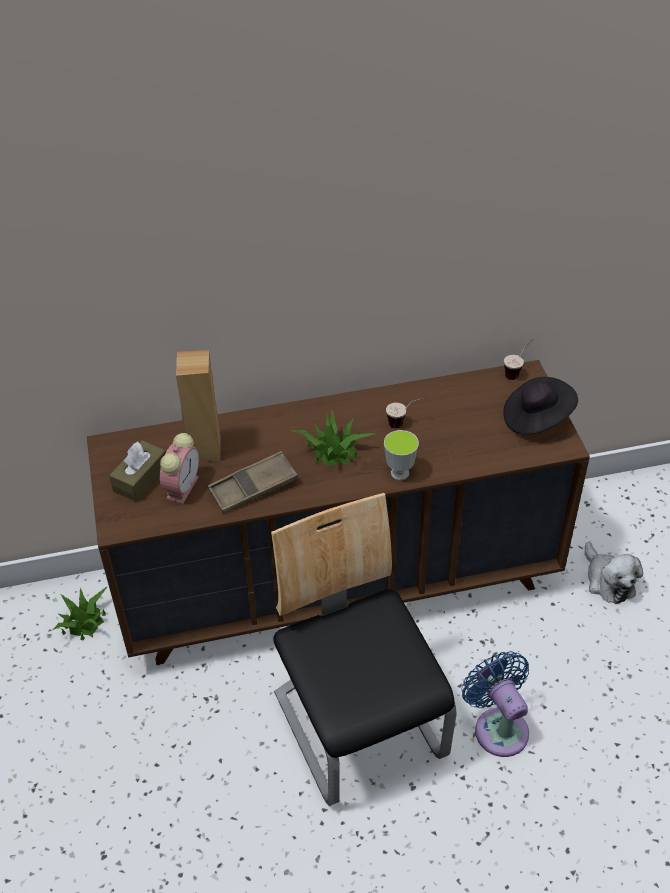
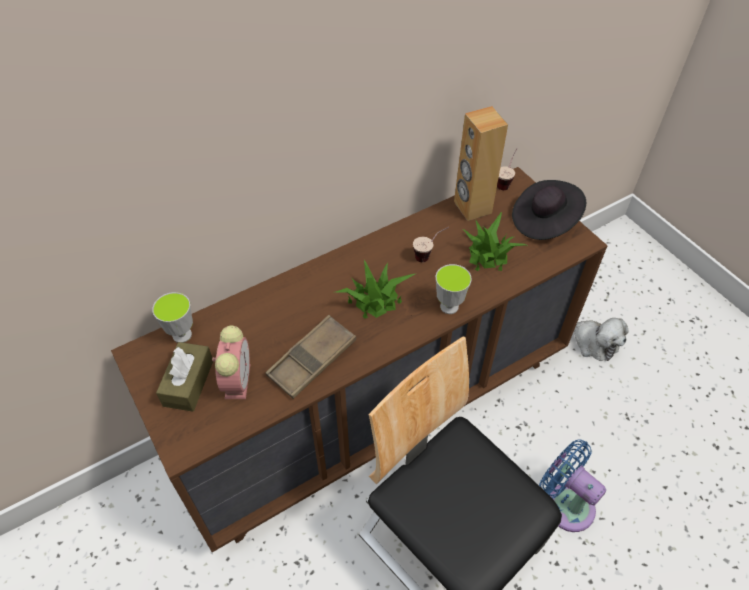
camera: 20 degrees left, 5 degrees up
potted plant [51,586,108,641] -> potted plant moved to [463,211,526,271]
brown speaker [176,350,220,462] -> brown speaker moved to [454,106,508,221]
none -> cup [152,292,193,343]

